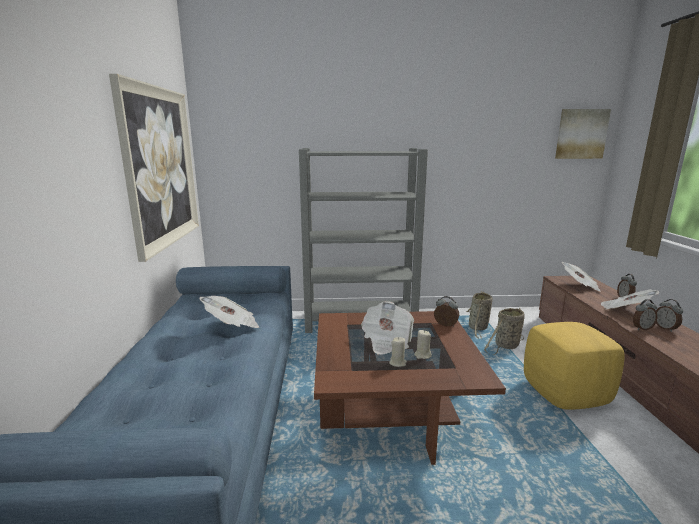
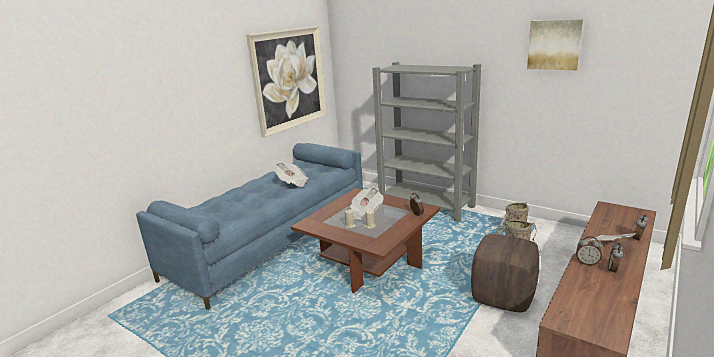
camera: 40 degrees right, 5 degrees up
yellow ottoman [524,322,624,410] -> brown ottoman [471,234,539,312]
picture [555,109,611,159] -> picture moved to [527,19,583,70]
newspaper [562,262,601,292] -> none

